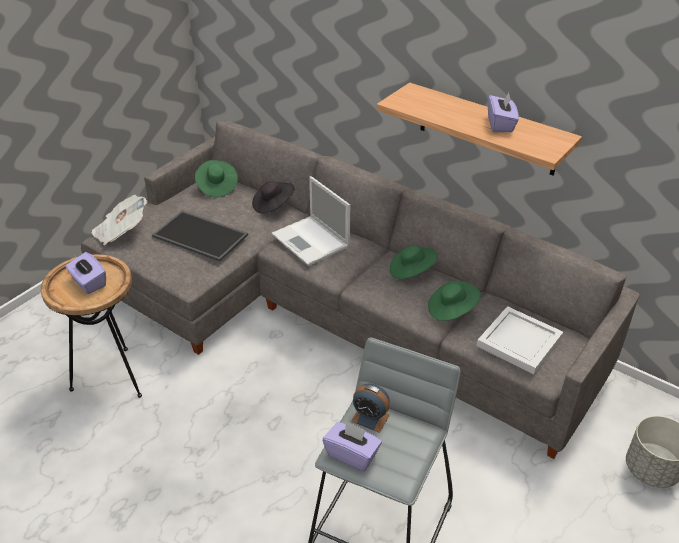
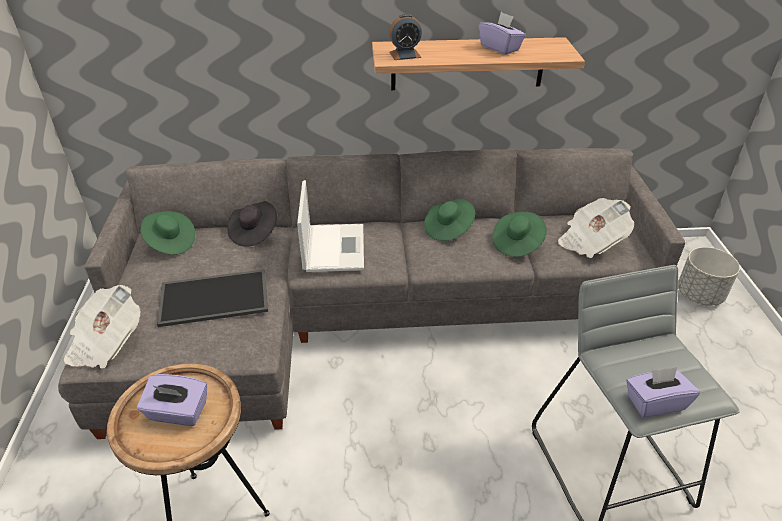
camera: 40 degrees left, 0 degrees up
laptop [271,176,350,266] -> laptop turned 105 degrees counterclockwise [297,180,364,272]
alarm clock [351,383,390,433] -> alarm clock moved to [389,14,422,60]
white tray [477,306,563,374] -> newspaper [558,198,634,258]

